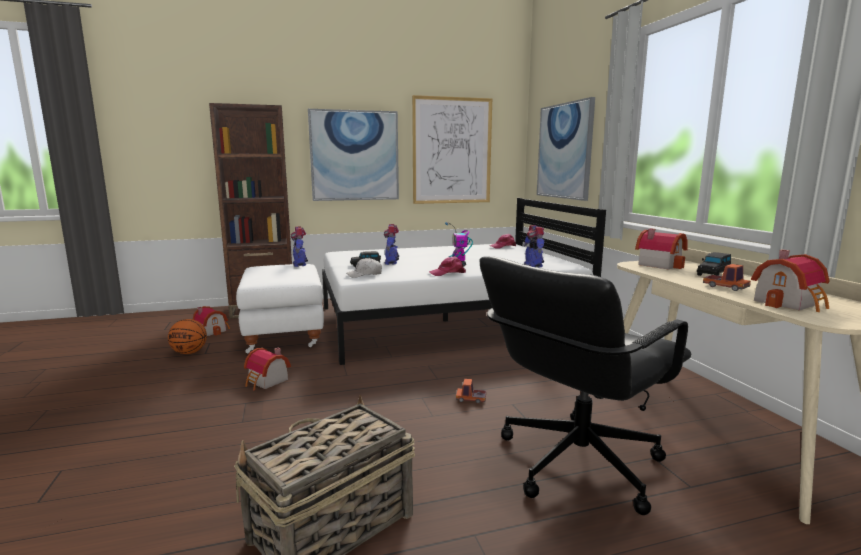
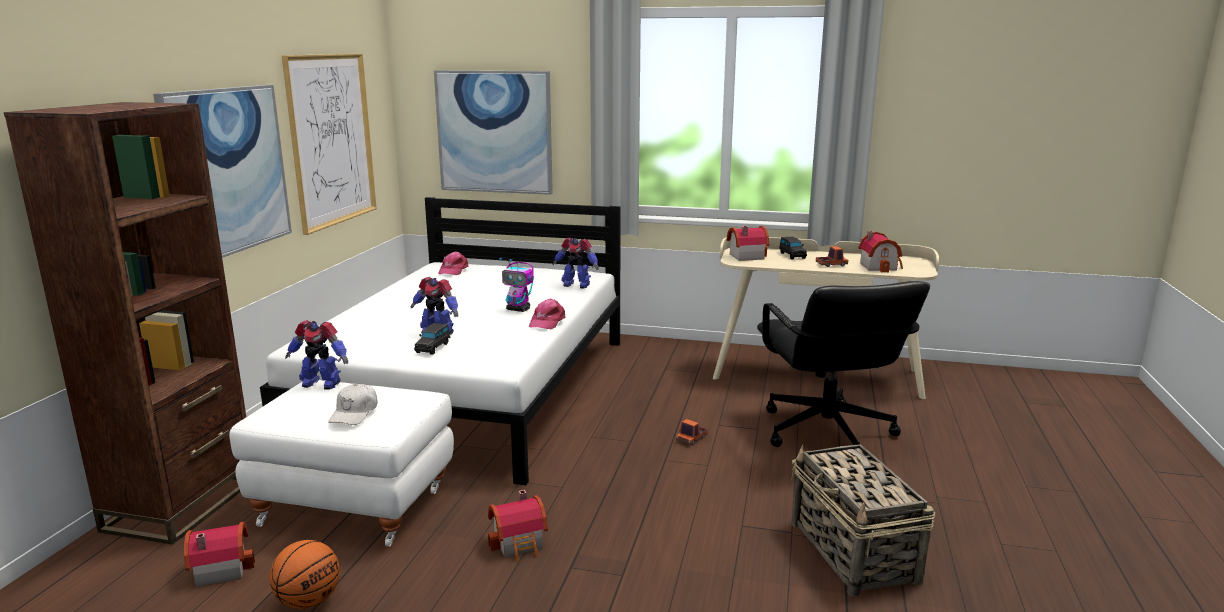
camera: 60 degrees left, 5 degrees up
white cap [347,258,382,278] -> white cap moved to [328,384,377,425]

